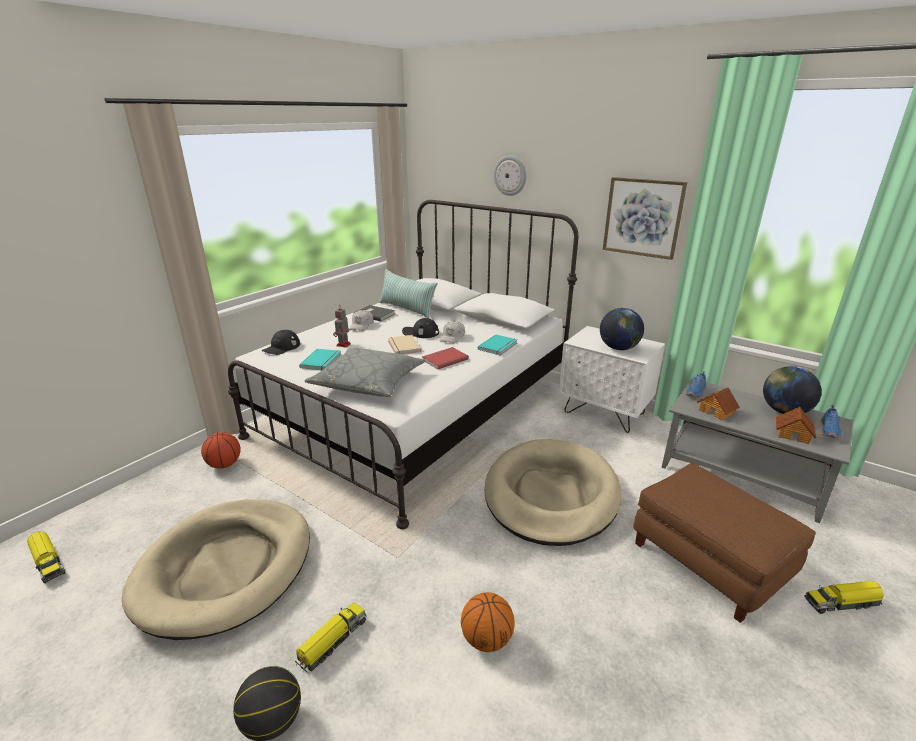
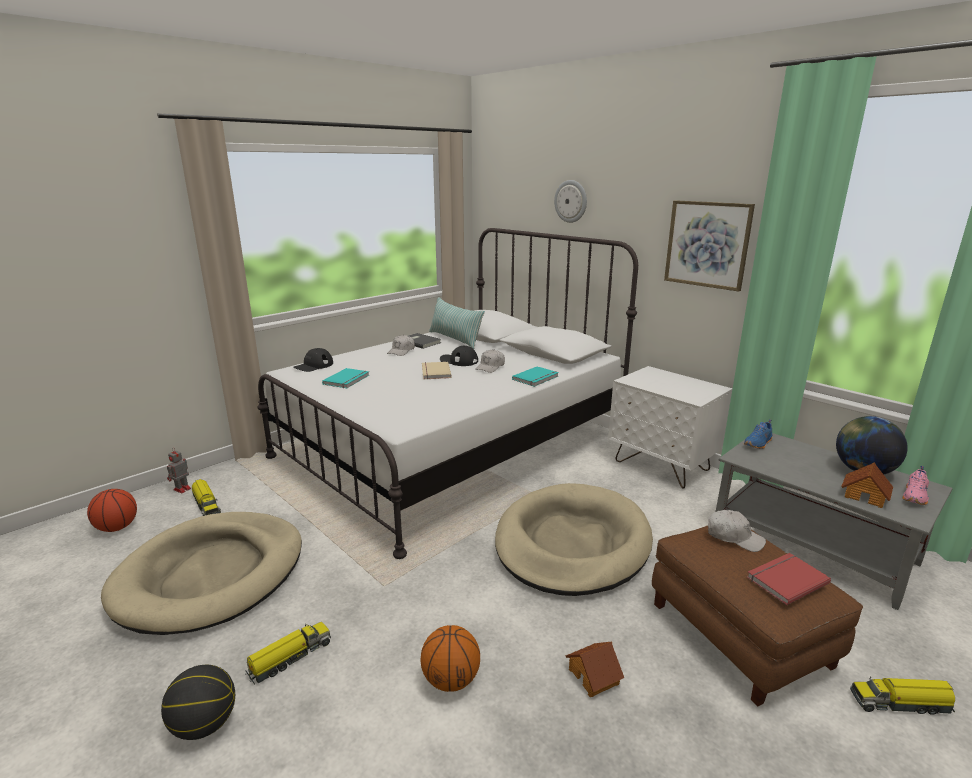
camera: 10 degrees right, 5 degrees down
toy truck [27,531,65,583] -> toy truck moved to [192,479,221,516]
basketball [201,432,241,469] -> basketball moved to [87,489,137,532]
grey pillow [304,348,425,397] -> none
toy robot [333,308,351,348] -> toy robot moved to [167,447,191,493]
red book [422,347,469,369] -> red book moved to [747,553,831,605]
globe [600,308,644,350] -> none
toy house [697,387,740,420] -> toy house moved to [566,641,624,697]
blue shoe [820,405,842,438] -> pink shoe [902,466,929,505]
none -> white cap [708,510,766,552]

